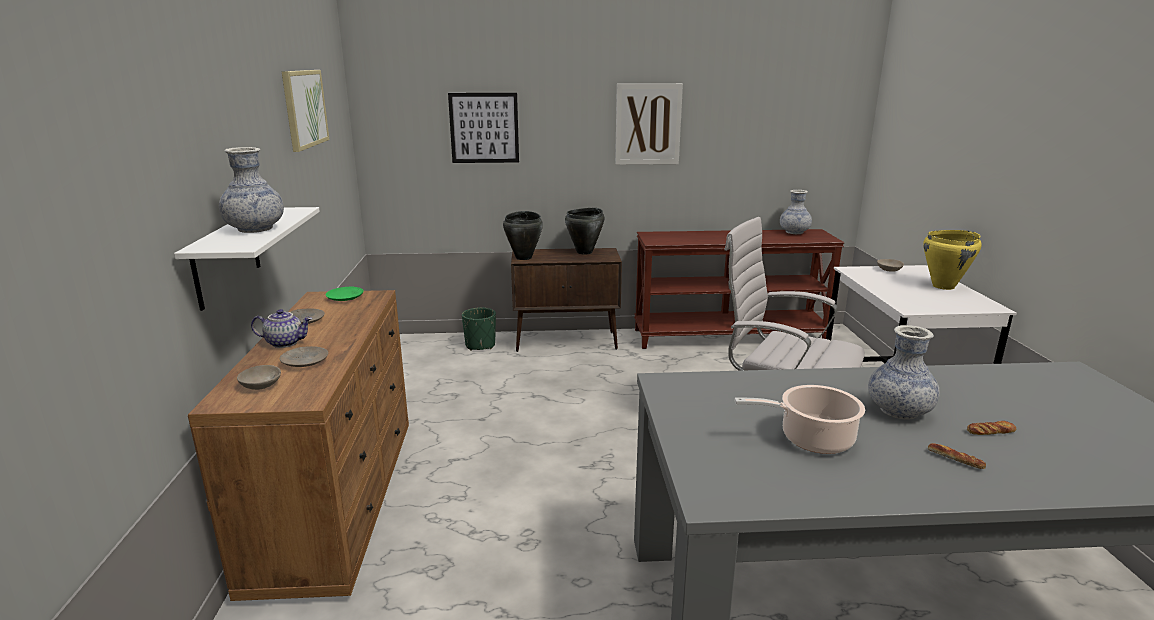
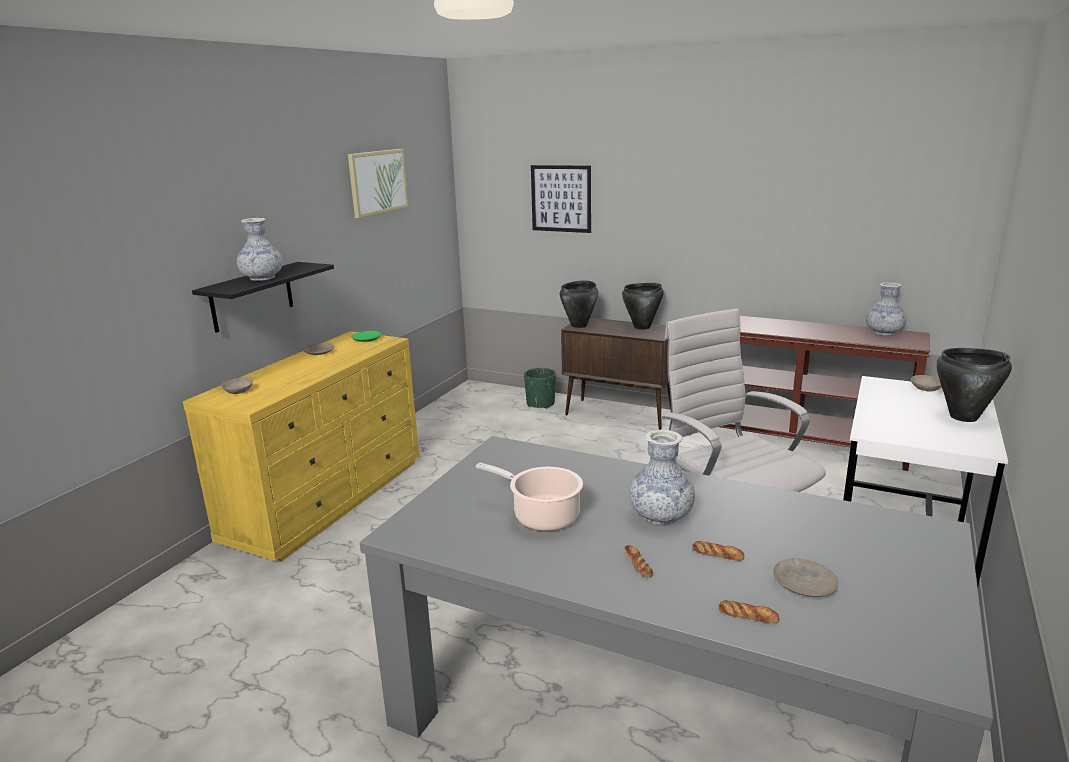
camera: 30 degrees right, 0 degrees up
white shelf [174,207,320,311] -> black shelf [192,262,334,333]
brown dresser [188,290,409,601] -> yellow dresser [183,331,420,561]
teapot [251,309,312,348] -> none
beige plate [280,346,328,367] -> beige plate moved to [773,558,838,597]
picture [615,83,683,165] -> none
yellow cooking pot [923,230,982,290] -> black cooking pot [936,348,1012,422]
none -> bread [718,600,779,623]

